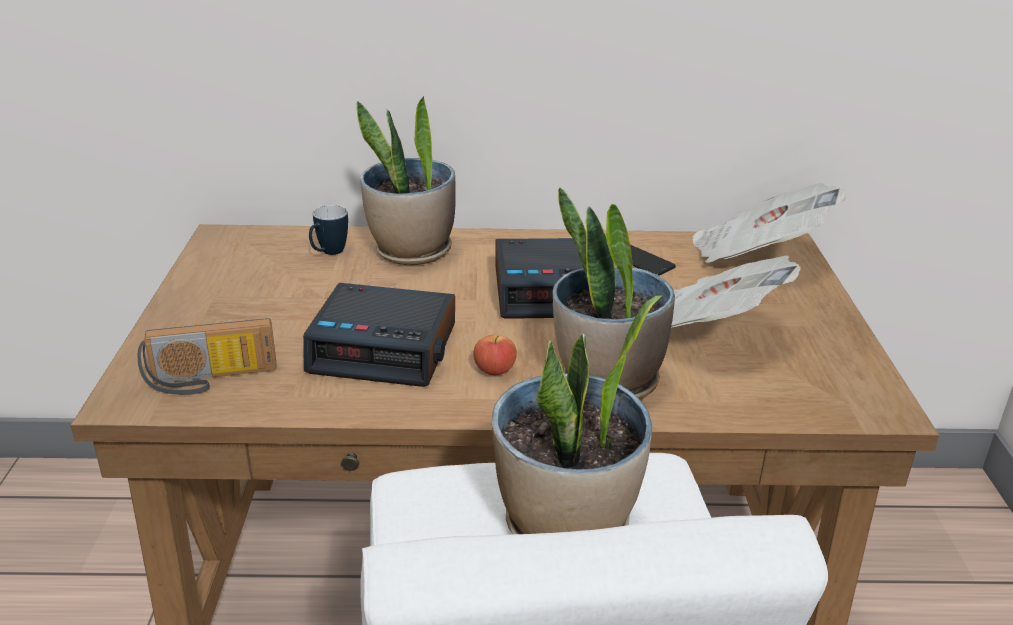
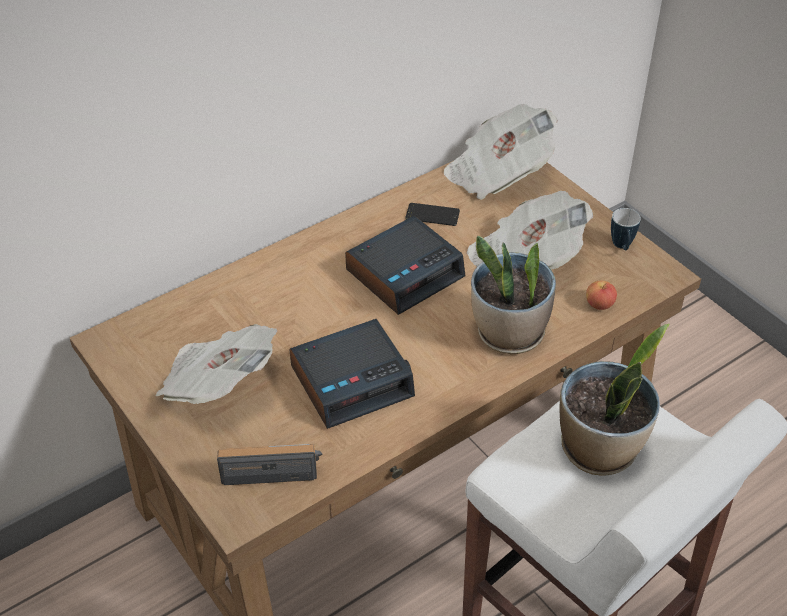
camera: 35 degrees left, 15 degrees up
radio [137,318,277,395] -> radio turned 135 degrees counterclockwise [217,444,323,485]
mug [309,205,348,255] -> mug moved to [611,208,641,250]
potted plant [356,96,456,265] -> none
apple [473,334,517,375] -> apple moved to [586,281,617,310]
none -> newspaper [155,324,277,404]

